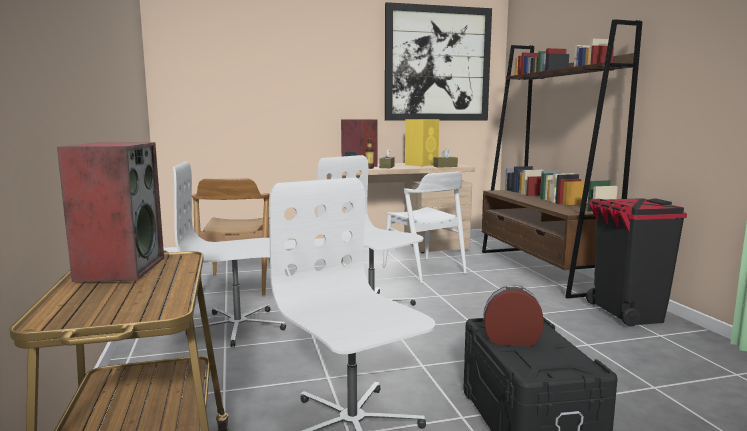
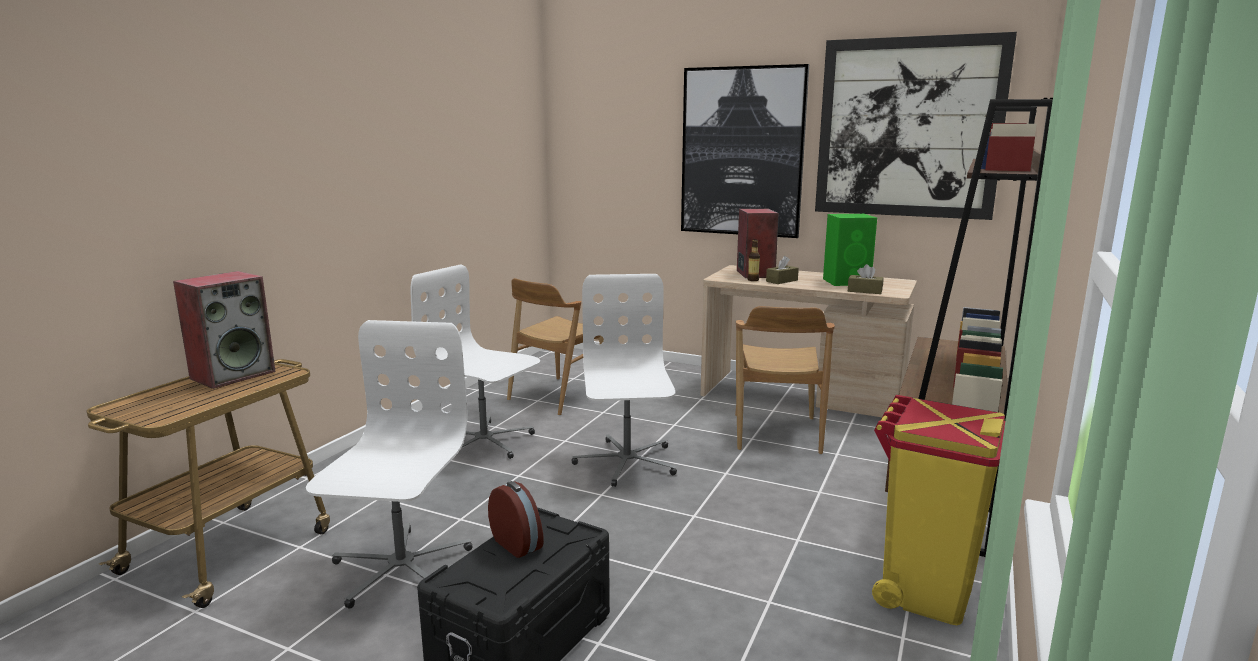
camera: 40 degrees right, 5 degrees up
white chair [383,171,467,283] -> brown chair [735,306,835,454]
yellow speaker [405,119,439,166] -> green speaker [823,214,877,286]
black trash can [586,198,687,327] -> yellow trash can [872,395,1005,625]
none -> picture [681,64,809,238]

